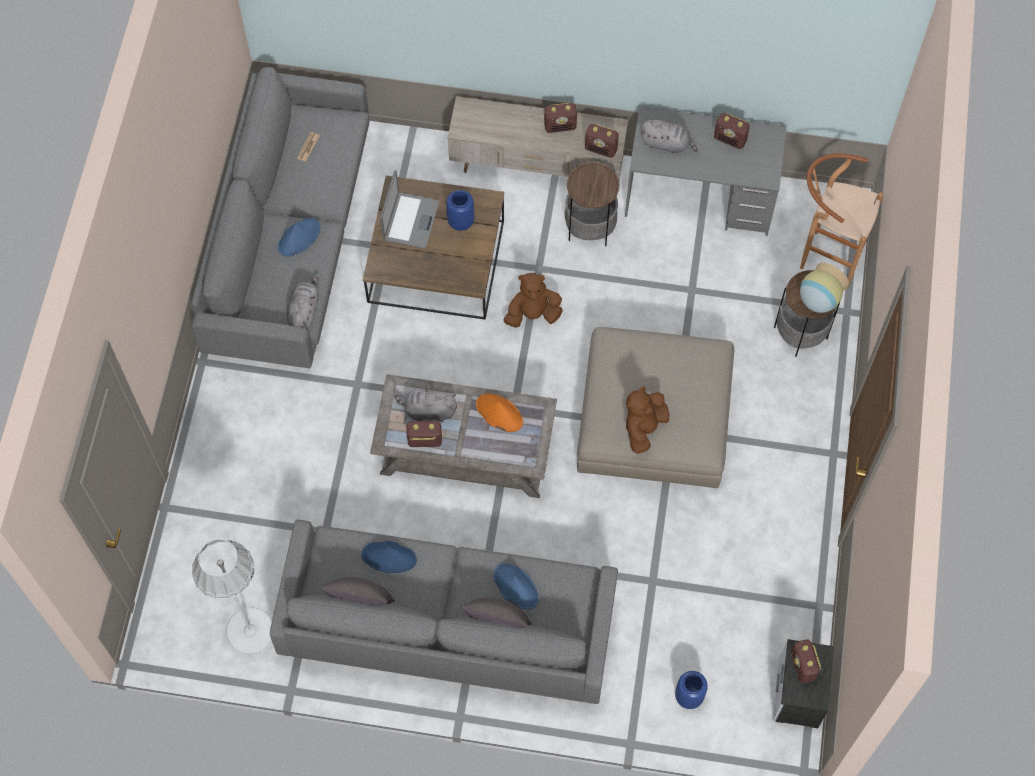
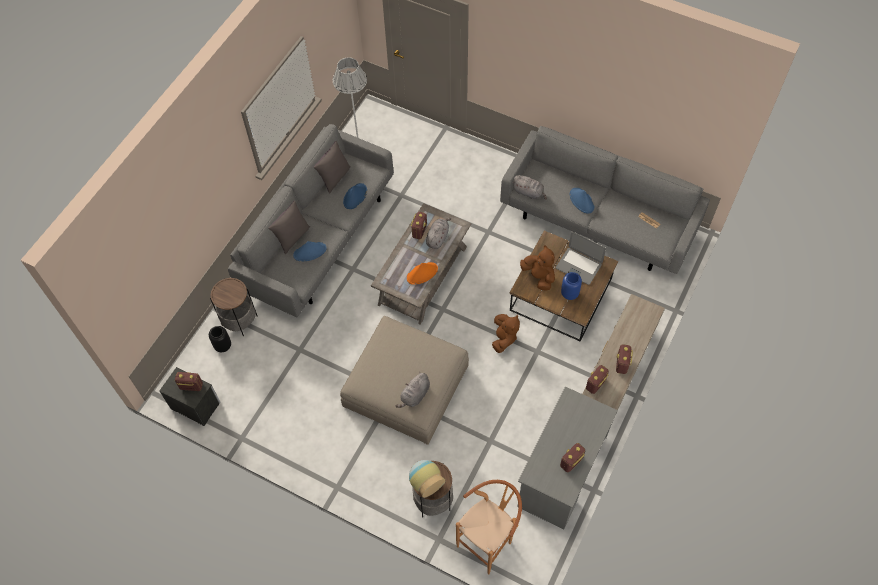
camera: 110 degrees right, 5 degrees down
side table [565,162,619,246] -> side table moved to [210,278,258,336]
brown plush toy [626,387,669,454] -> brown plush toy moved to [520,245,555,291]
grey plush toy [641,120,698,153] -> grey plush toy moved to [395,373,430,408]
blue vase [675,671,708,709] -> black vase [209,326,231,352]

